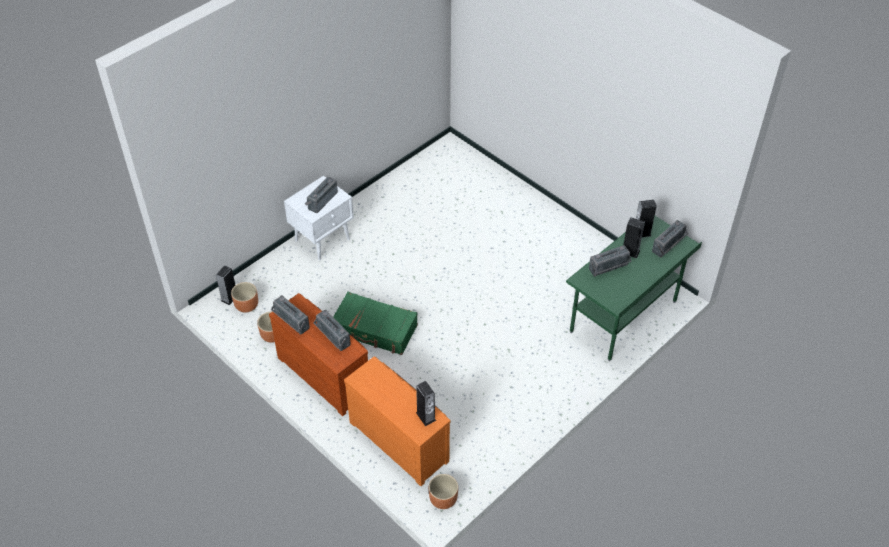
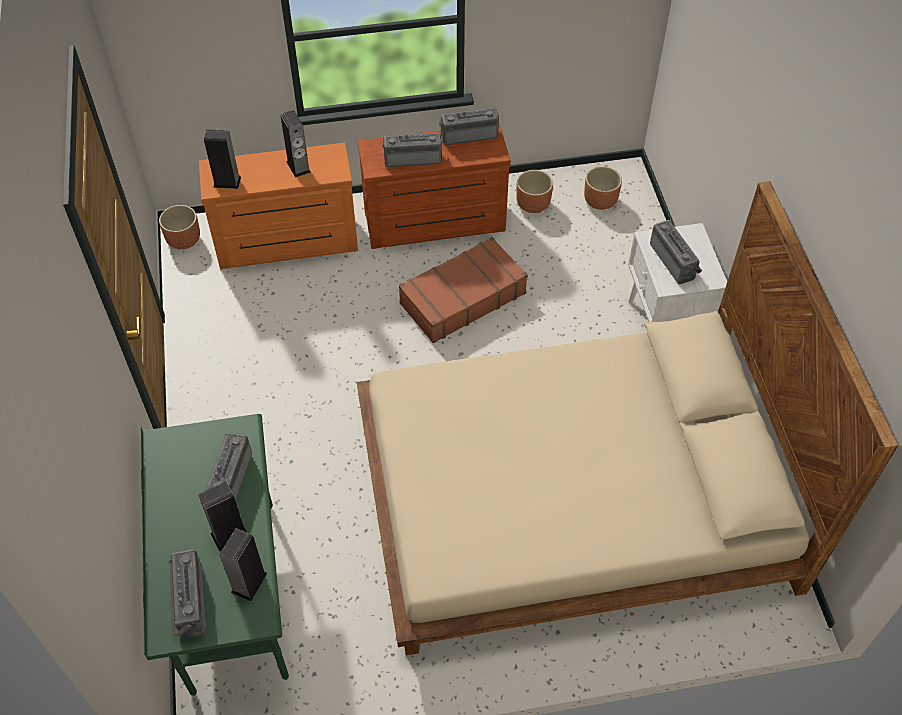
camera: 125 degrees right, 5 degrees up
speaker [216,265,235,305] -> speaker moved to [280,110,311,178]
green suitcase [333,292,418,355] -> brown suitcase [399,237,528,343]
none -> beige bed [357,181,898,655]

